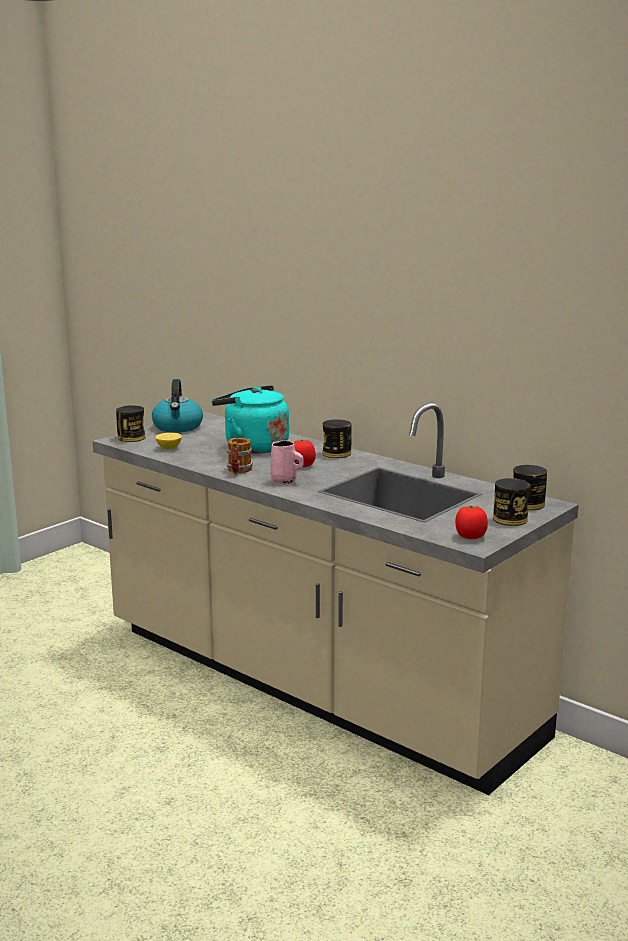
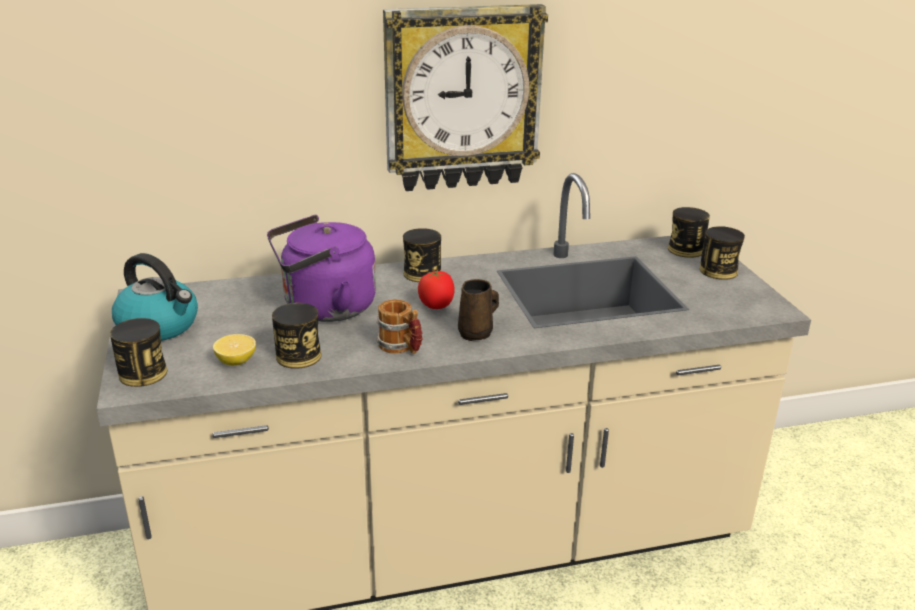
camera: 55 degrees left, 10 degrees up
turquoise kettle [212,385,289,454] -> purple kettle [267,215,376,322]
pink mug [271,440,304,484] -> brown mug [458,279,499,341]
tomato [455,505,488,539] -> none
none -> can [272,303,321,369]
none -> wall clock [383,4,548,191]

